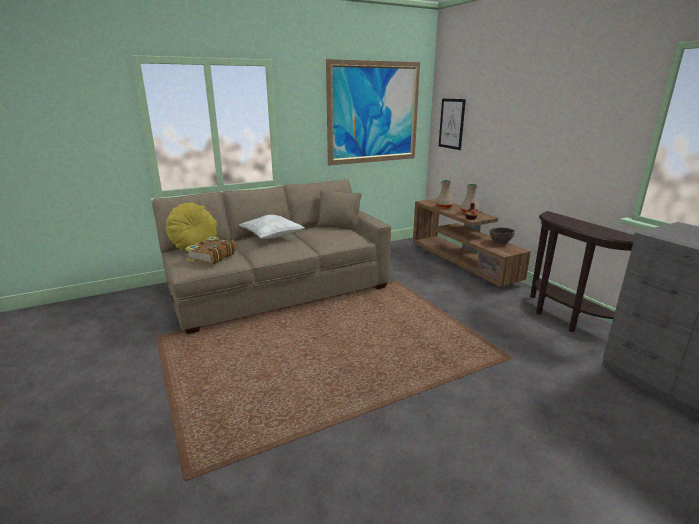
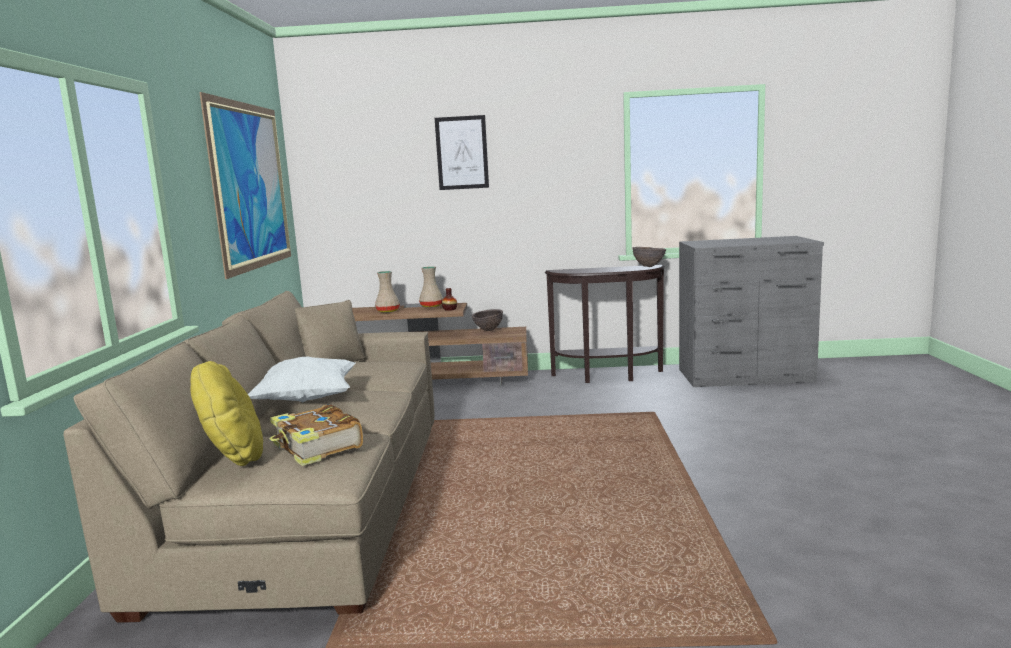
camera: 60 degrees left, 10 degrees down
picture [439,99,466,150] -> picture moved to [435,115,489,190]
none -> brown bowl [633,247,666,267]

